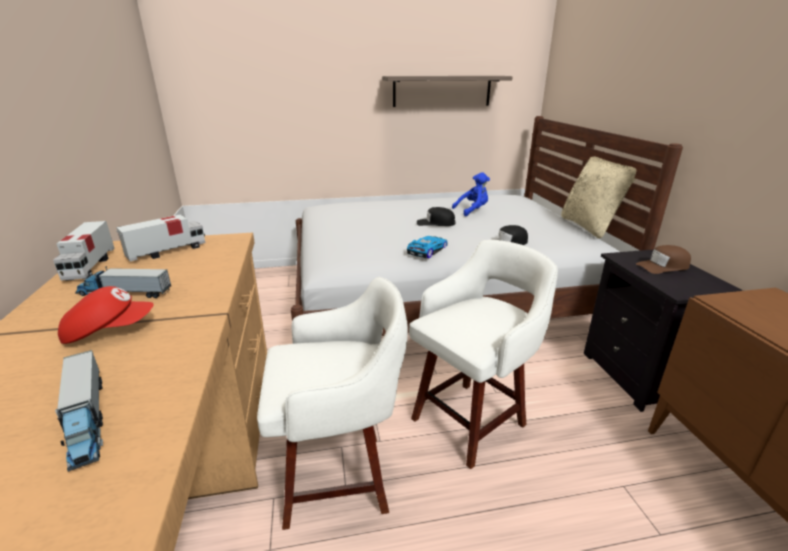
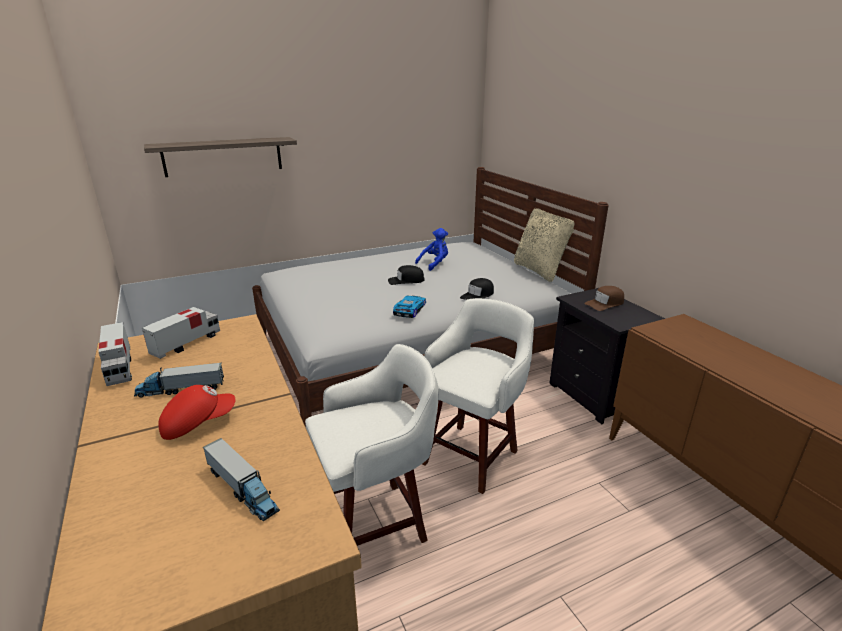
camera: 15 degrees left, 0 degrees up
shelf [382,76,513,107] -> shelf moved to [144,137,297,177]

